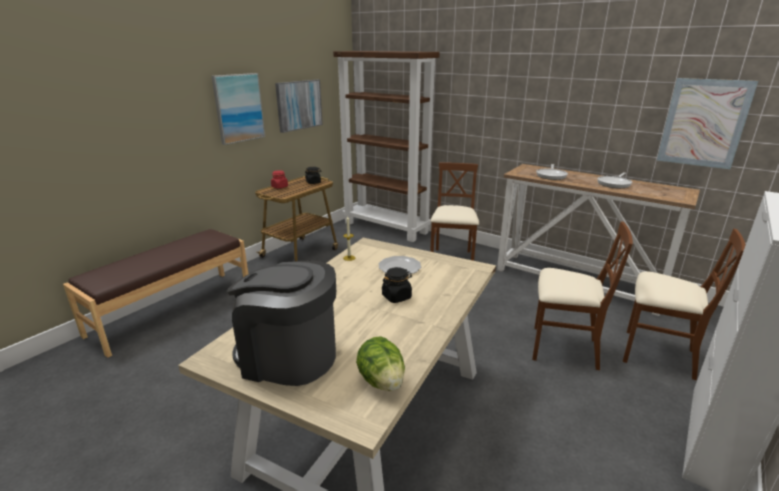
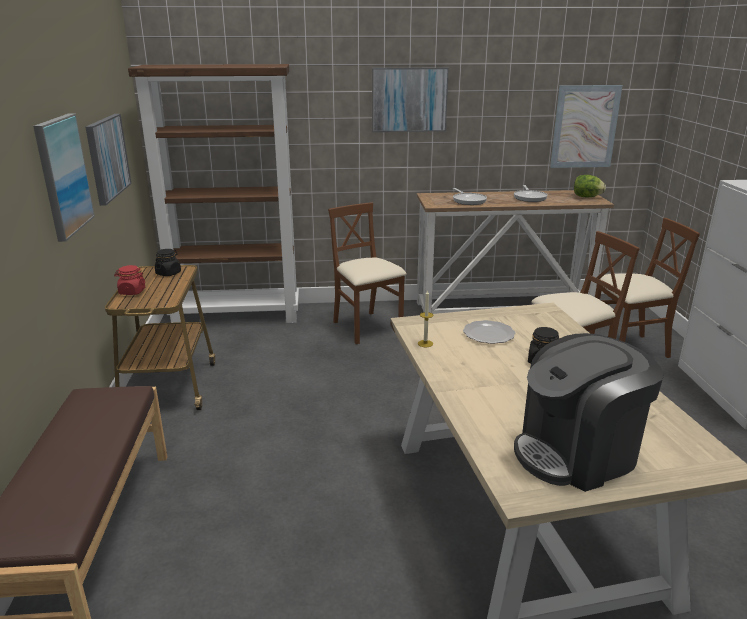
camera: 40 degrees left, 0 degrees up
lettuce [356,336,405,391] -> lettuce moved to [574,175,606,197]
none -> picture [372,67,449,132]

